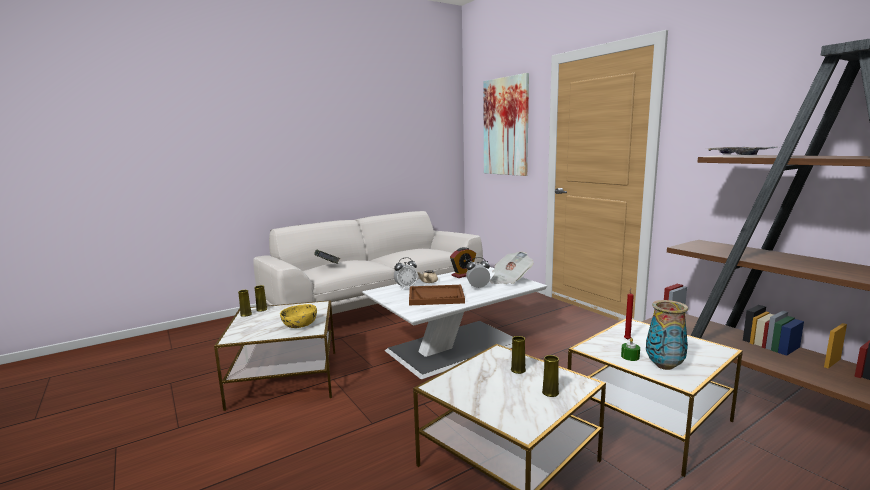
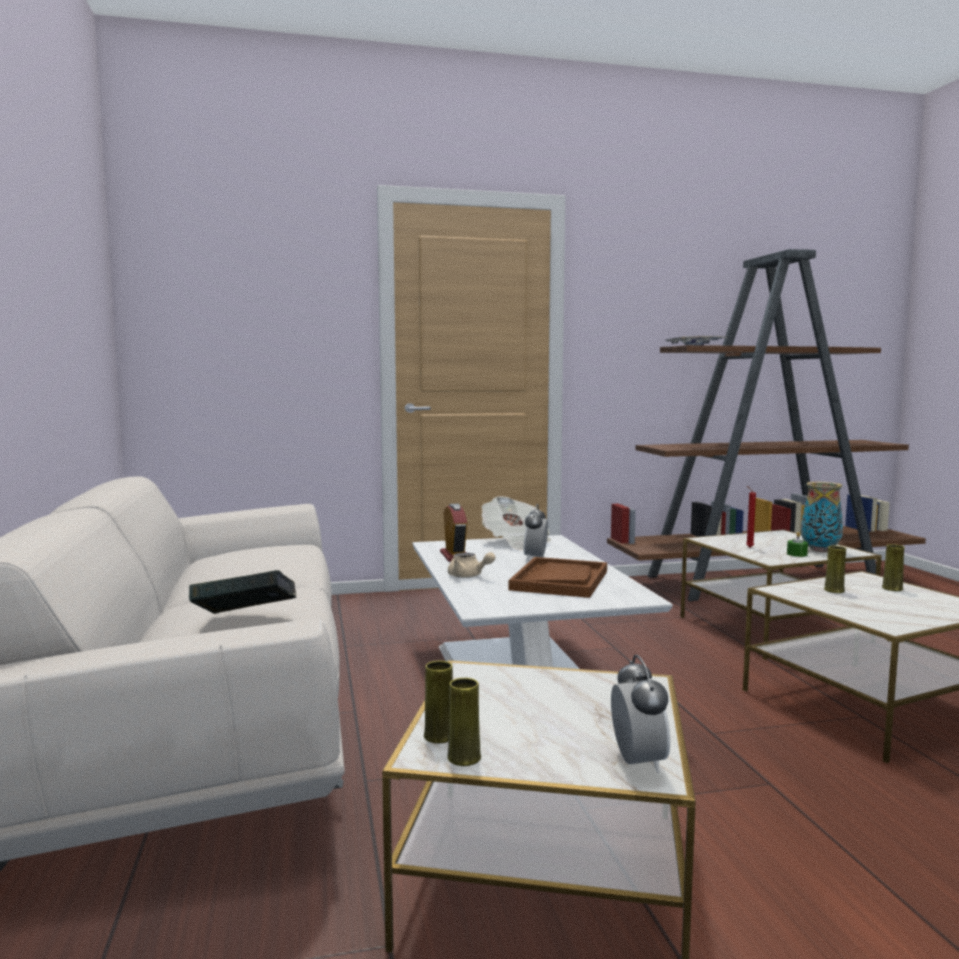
camera: 70 degrees left, 5 degrees down
yellow bowl [280,304,317,328] -> none
alarm clock [394,257,418,290] -> alarm clock moved to [611,655,670,773]
picture [483,73,529,176] -> none

